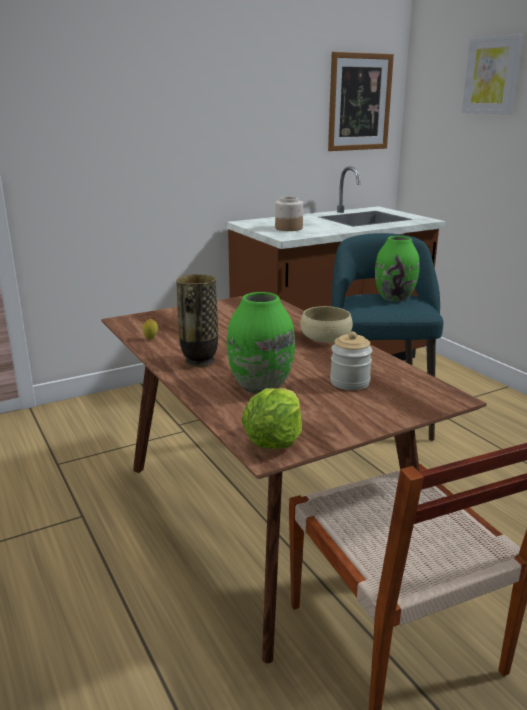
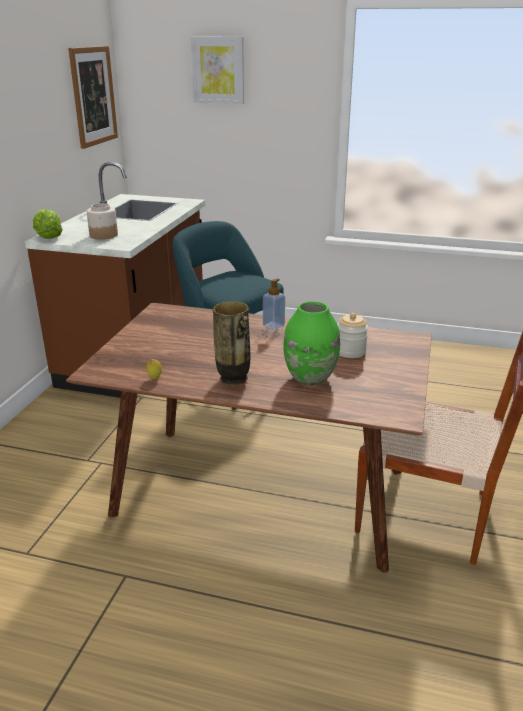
camera: 45 degrees left, 5 degrees up
lettuce [242,388,302,449] -> lettuce moved to [33,209,63,239]
beige bowl [300,306,353,343] -> soap dispenser [263,278,285,330]
green vase [375,236,420,302] -> none

